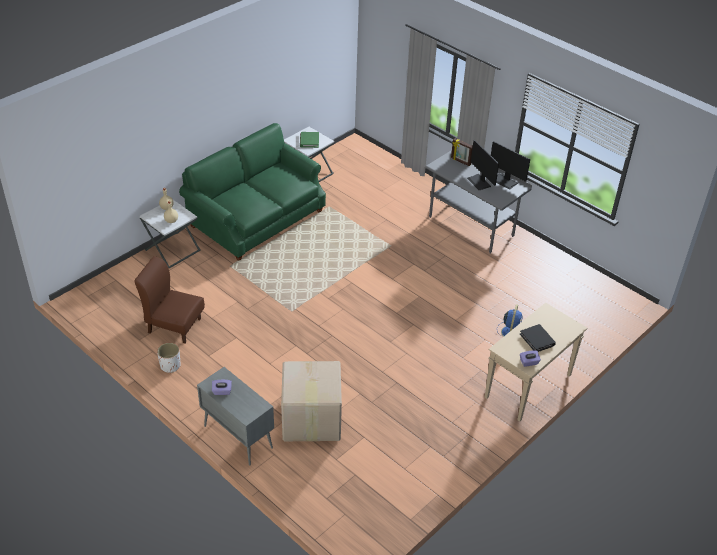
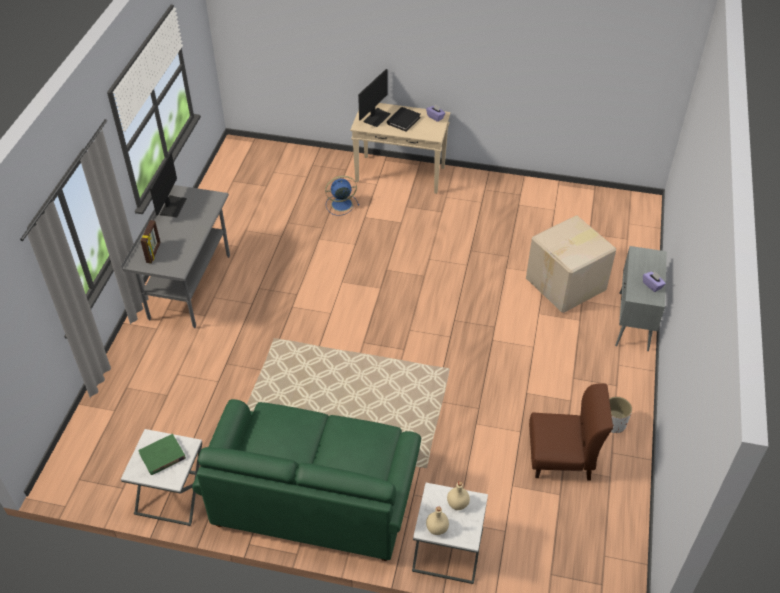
camera: 120 degrees left, 5 degrees up
brown chair [134,256,205,344] -> brown chair turned 75 degrees counterclockwise [529,384,613,480]
monitor [467,140,499,190] -> monitor moved to [358,69,391,127]

